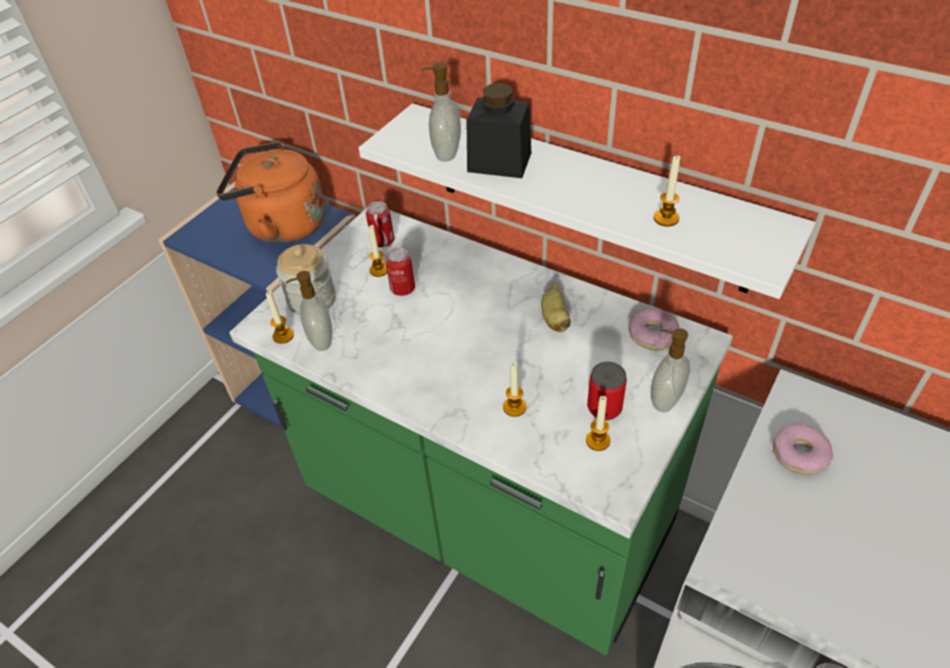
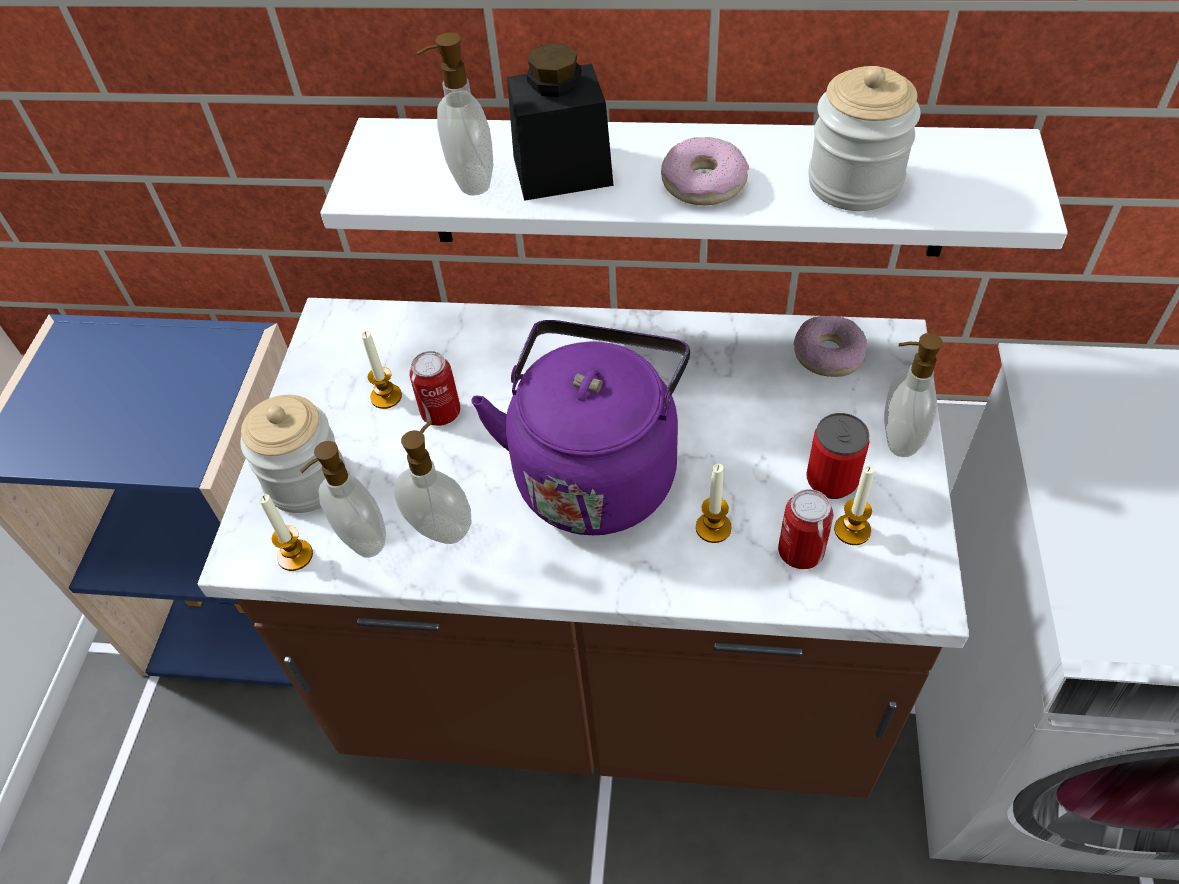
camera: 25 degrees left, 5 degrees up
orange kettle [216,142,325,244] -> none
green counter [229,208,733,656] -> brown counter [198,298,969,798]
can [366,201,394,247] -> can moved to [778,489,834,569]
banana [541,283,571,332] -> none
candle [654,156,681,227] -> jar [808,66,920,211]
donut [773,423,833,475] -> donut moved to [661,137,749,205]
none -> soap dispenser [394,421,472,544]
none -> purple kettle [471,320,690,535]

